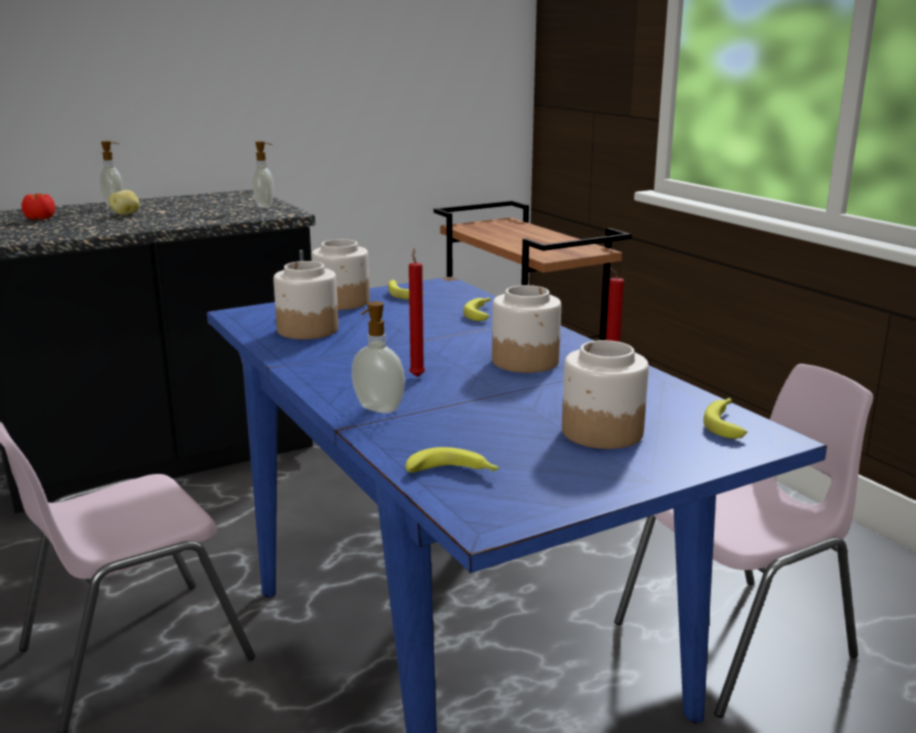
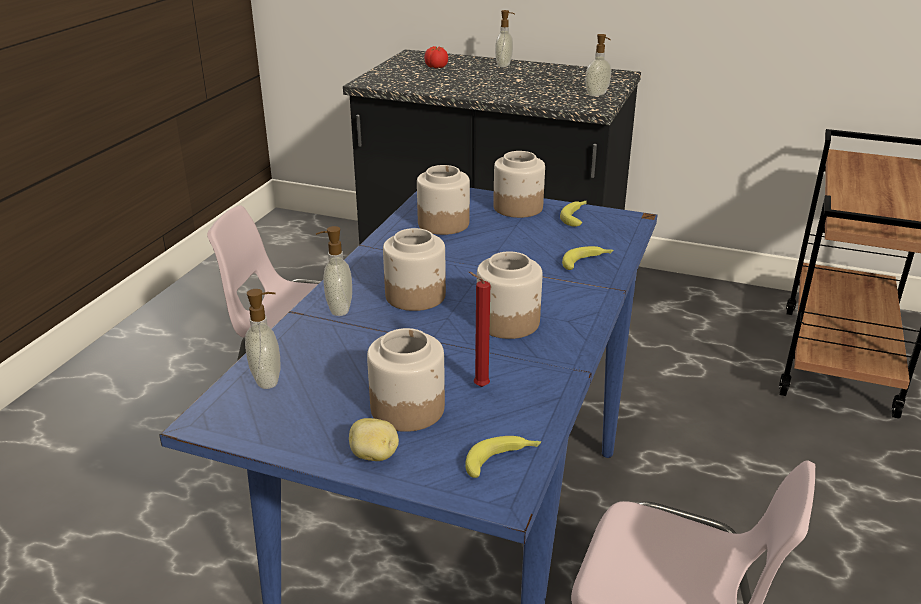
camera: 50 degrees right, 10 degrees up
potato [109,190,139,215] -> potato moved to [349,418,399,461]
banana [405,447,500,473] -> soap dispenser [245,289,281,389]
red candle [409,248,425,377] -> jar [383,228,446,311]

